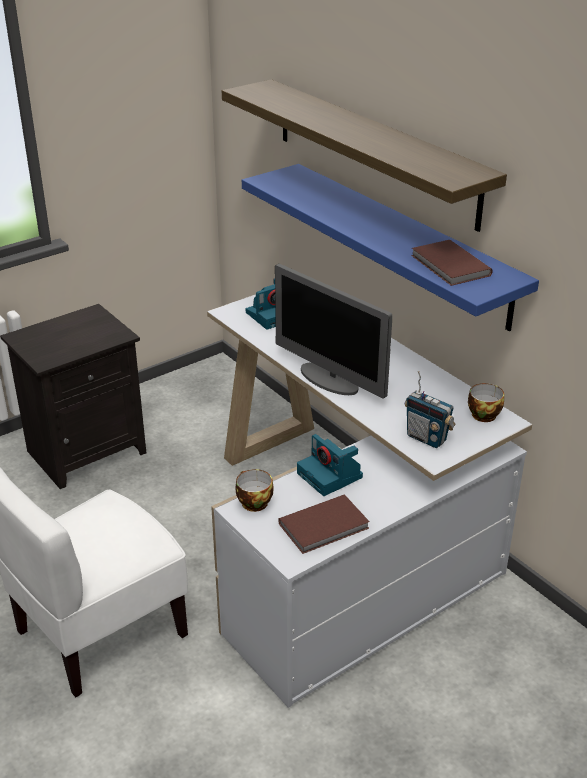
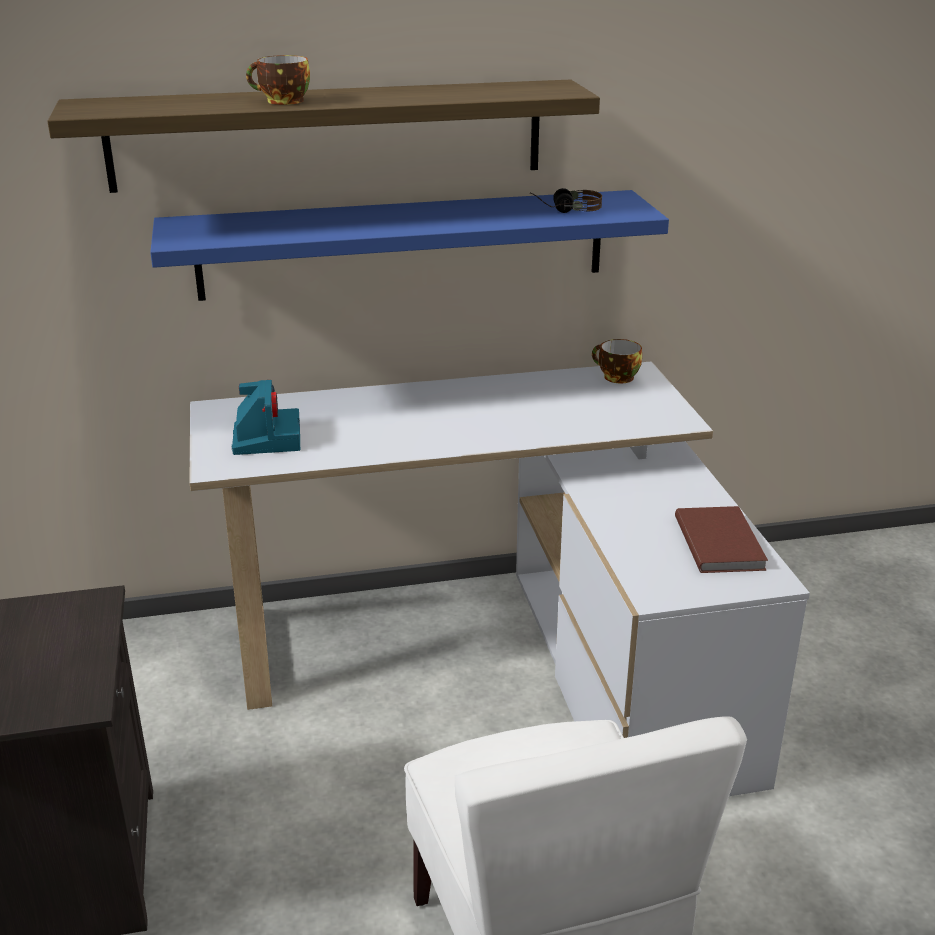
camera: 65 degrees left, 5 degrees down
cup [235,469,274,512] -> cup moved to [246,55,310,105]
monitor [275,264,393,399] -> none
camera [297,434,363,496] -> none
radio [405,371,456,448] -> none
brown book [411,240,493,286] -> headphones [530,188,602,213]

